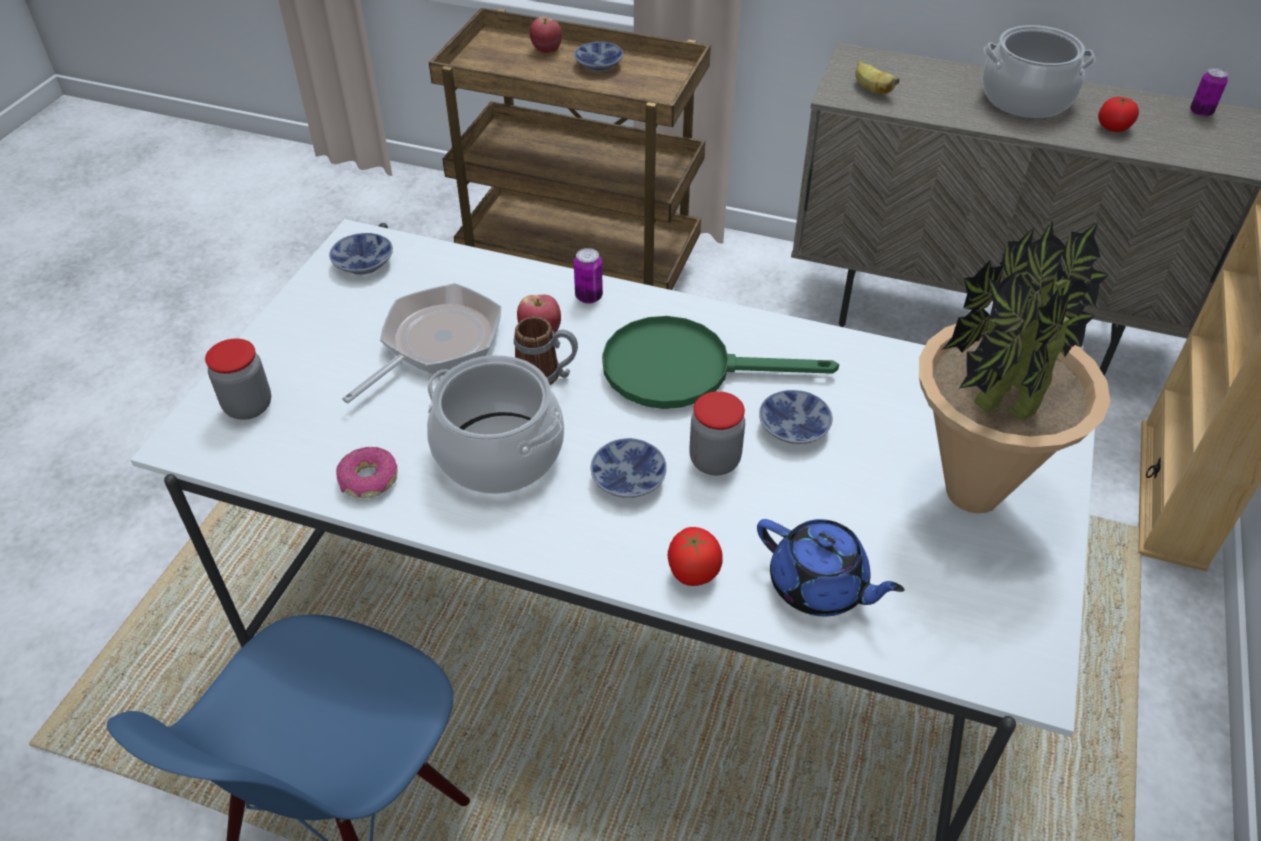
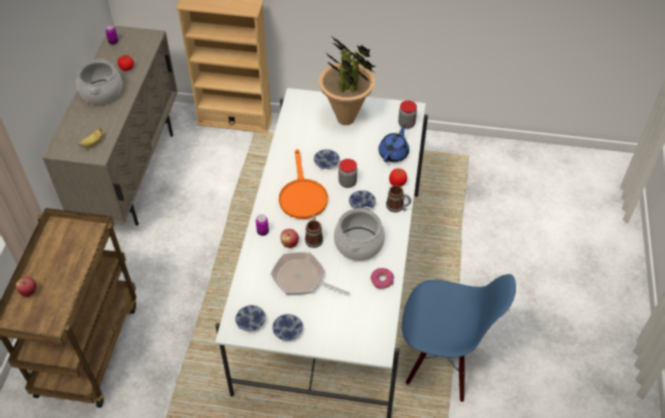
camera: 100 degrees left, 5 degrees up
jar [205,338,271,420] -> jar moved to [398,101,417,129]
bowl [574,42,623,72] -> bowl moved to [272,314,303,341]
green frying pan [602,316,839,409] -> orange frying pan [279,149,328,219]
none -> mug [386,185,411,212]

